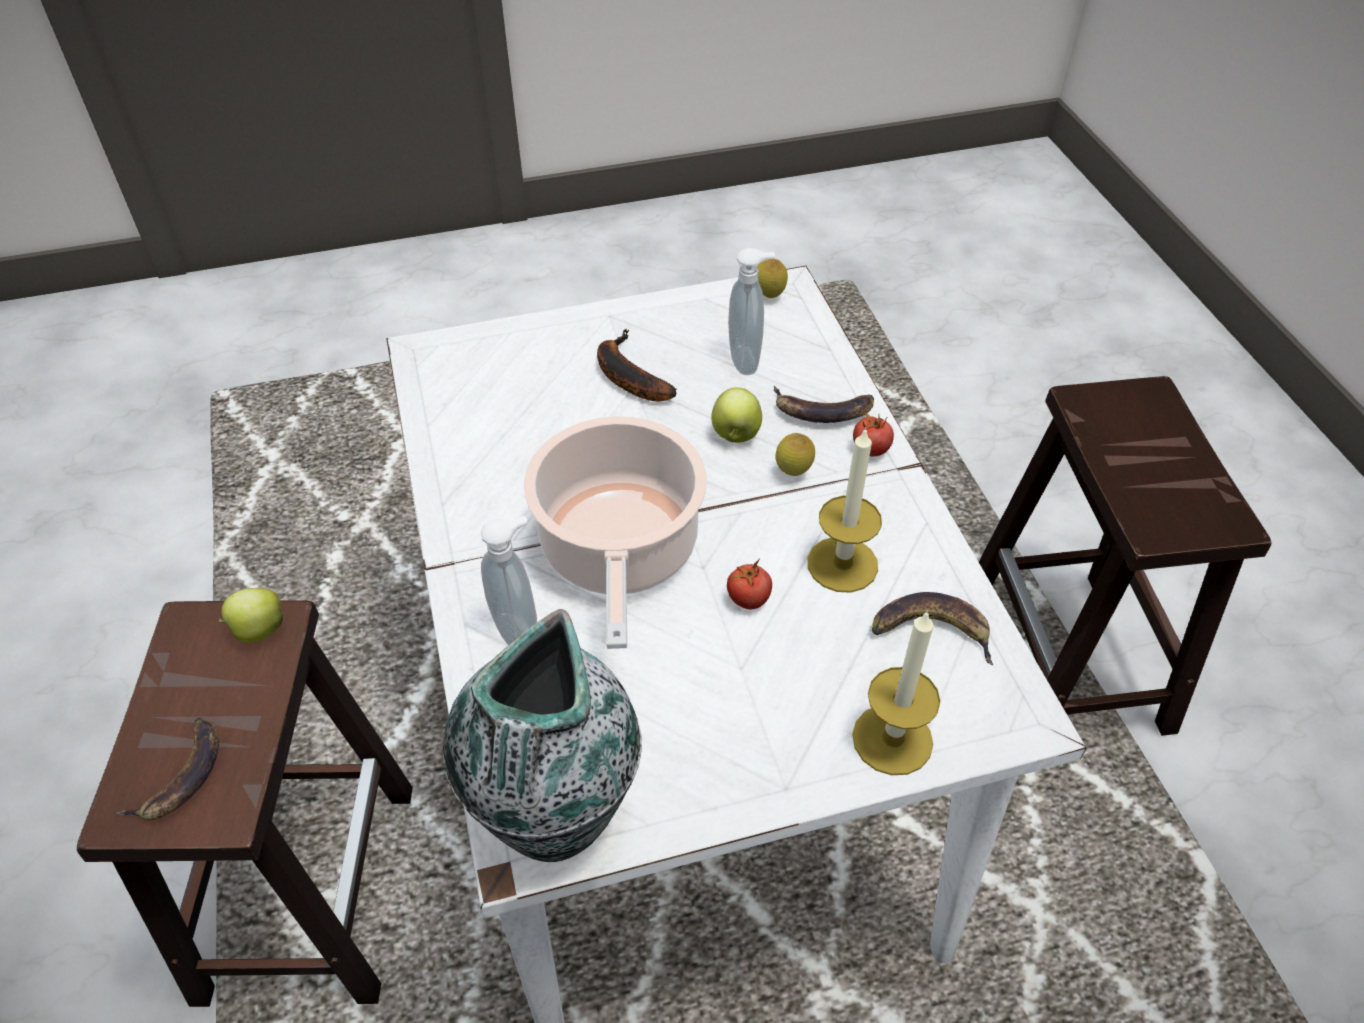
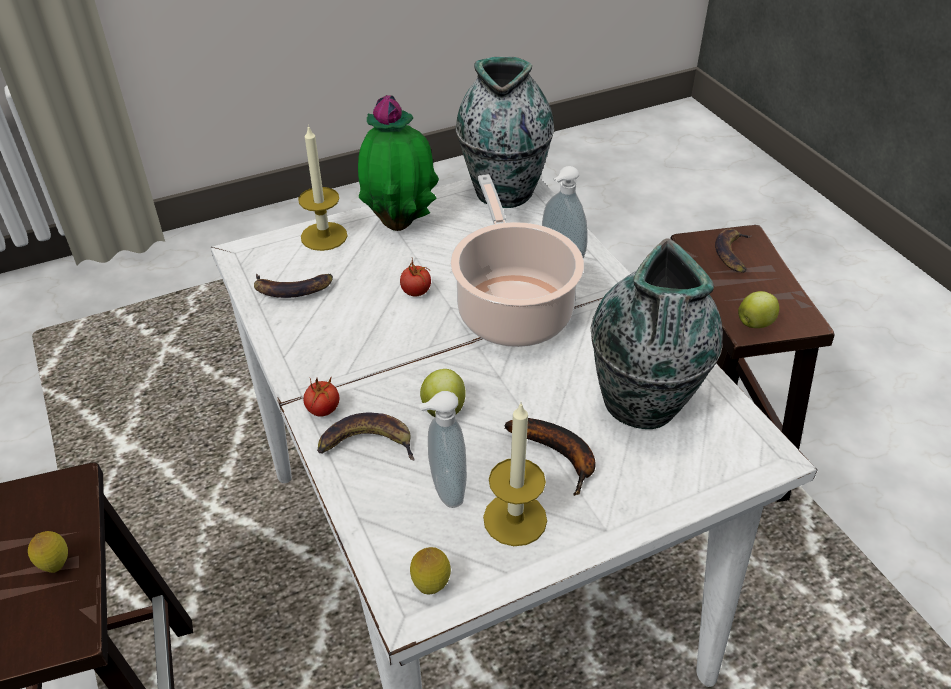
camera: 170 degrees right, 5 degrees down
lemon [775,433,815,476] -> lemon moved to [28,531,68,573]
candle [808,427,882,593] -> candle moved to [483,403,547,546]
none -> potted plant [358,95,439,231]
none -> vase [591,239,723,429]

